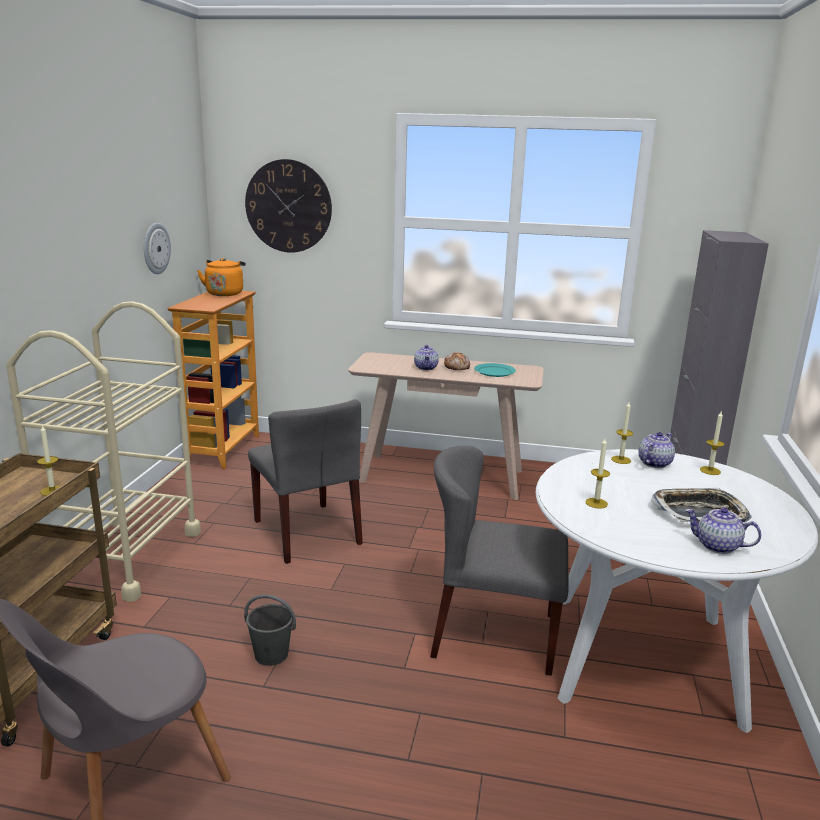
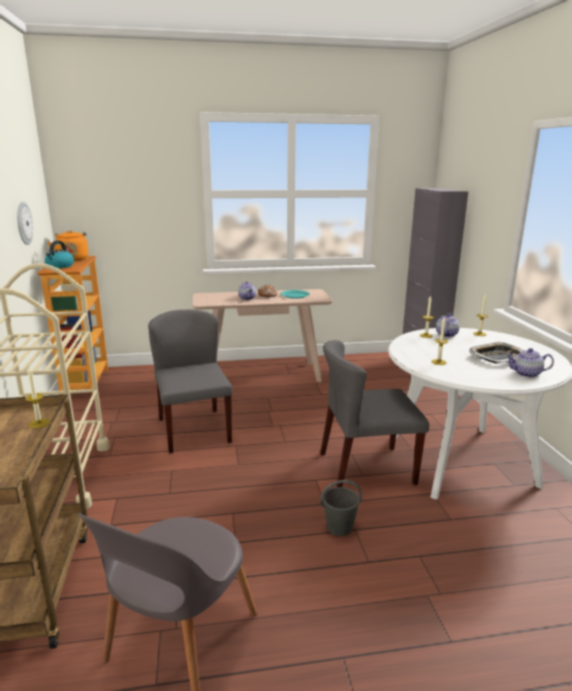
camera: 20 degrees left, 0 degrees up
grey bucket [244,594,296,666] -> grey bucket moved to [320,480,362,536]
wall clock [245,159,332,253] -> none
grey chair [248,399,363,564] -> grey chair turned 150 degrees counterclockwise [148,310,232,454]
none -> kettle [45,240,74,268]

